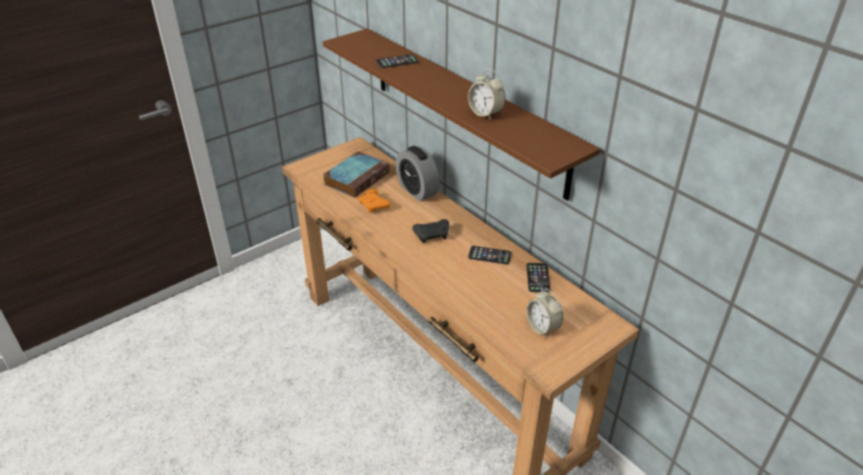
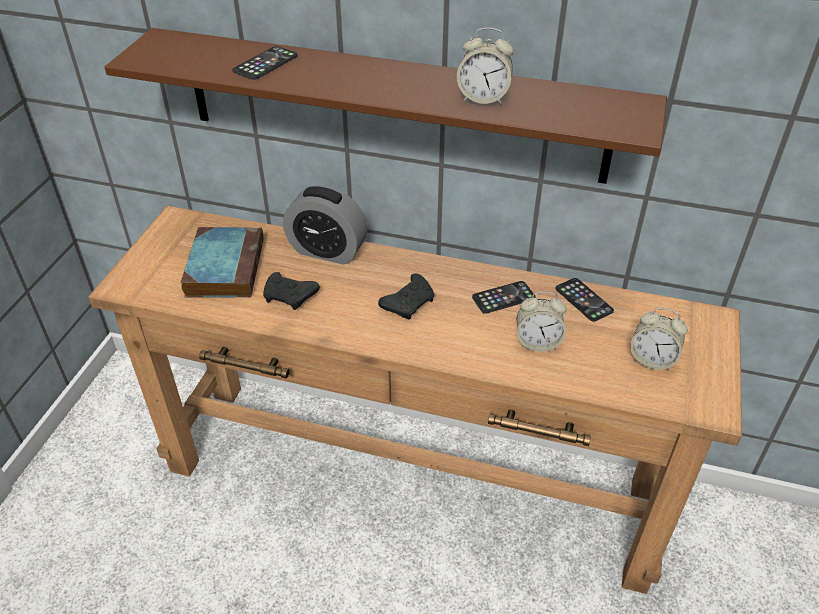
camera: 35 degrees left, 5 degrees up
orange game controller [358,189,391,212] -> black game controller [263,272,320,310]
none -> alarm clock [517,292,567,352]

